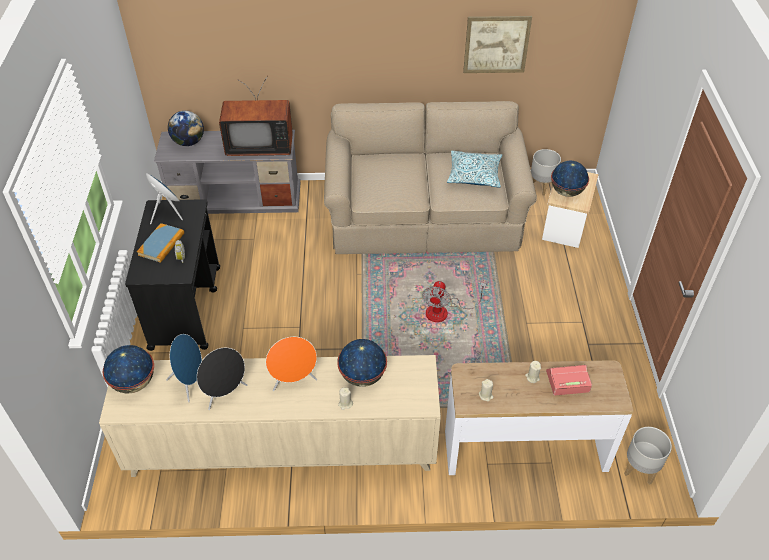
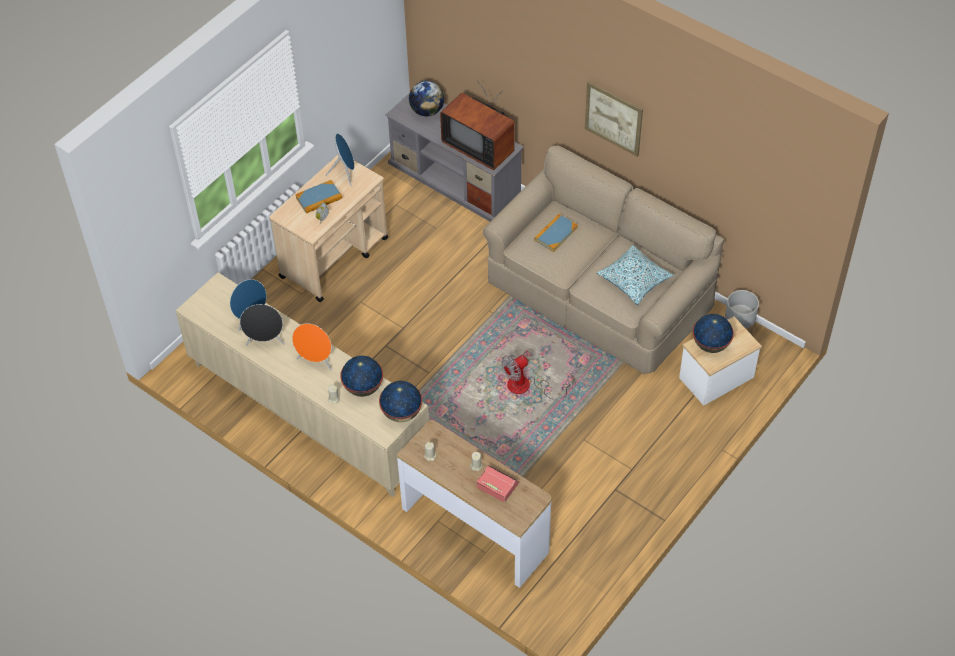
camera: 40 degrees right, 5 degrees up
globe [103,345,154,394] -> globe moved to [379,381,422,422]
black cart [125,199,220,351] -> beige cart [269,155,388,302]
picture [463,16,532,73] -> picture moved to [585,81,643,157]
grey planter [624,427,672,485] -> none
none -> book [534,214,578,252]

